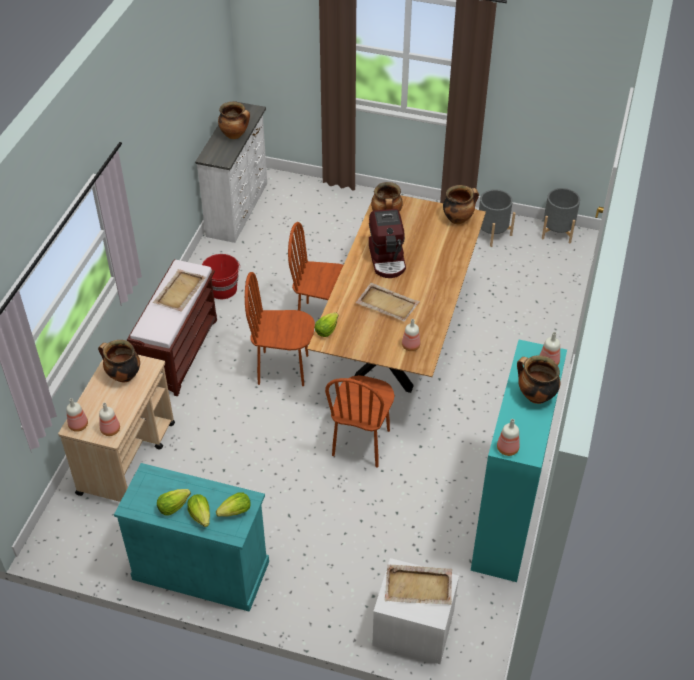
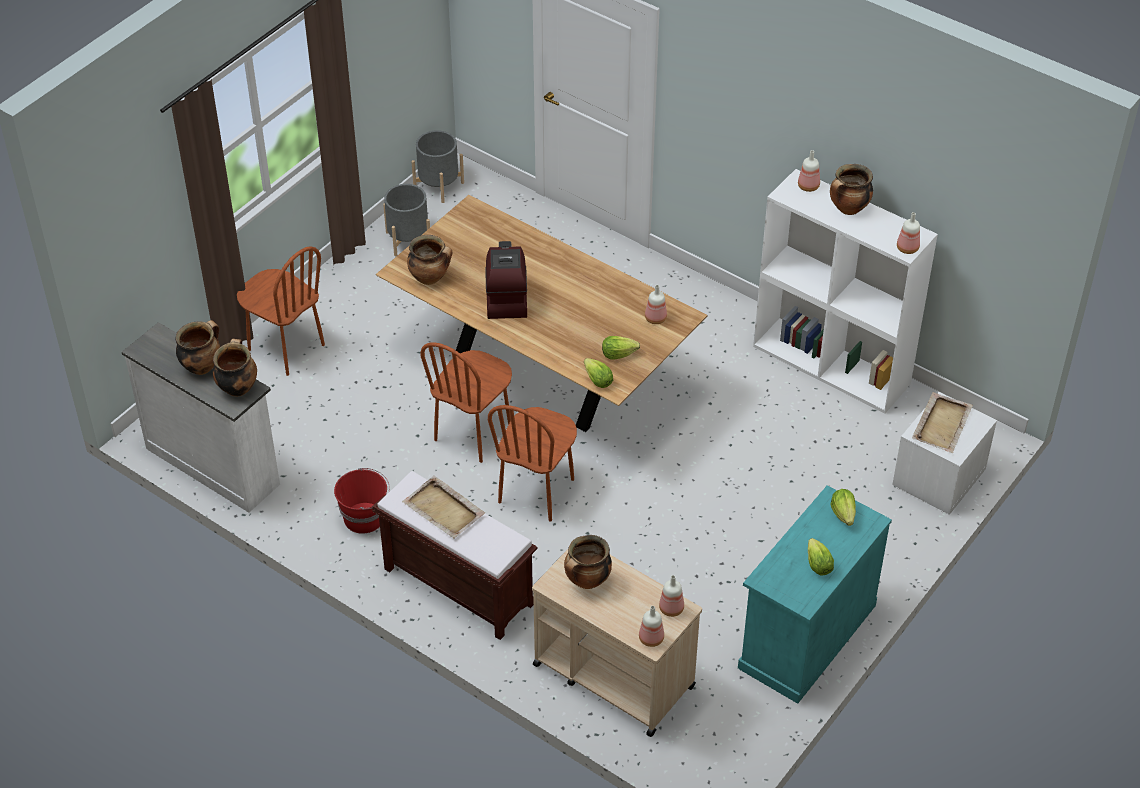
camera: 70 degrees left, 0 degrees up
lettuce [187,494,210,527] -> lettuce moved to [602,336,640,360]
brown chair [325,375,394,468] -> brown chair moved to [237,246,325,376]
beige tray [355,283,420,322] -> none
coffee machine [369,209,406,278] -> coffee machine turned 105 degrees counterclockwise [485,241,527,319]
cooking pot [443,185,479,224] -> cooking pot moved to [213,339,257,397]
turquoise bookcase [471,340,567,582] -> white bookcase [753,169,938,413]

